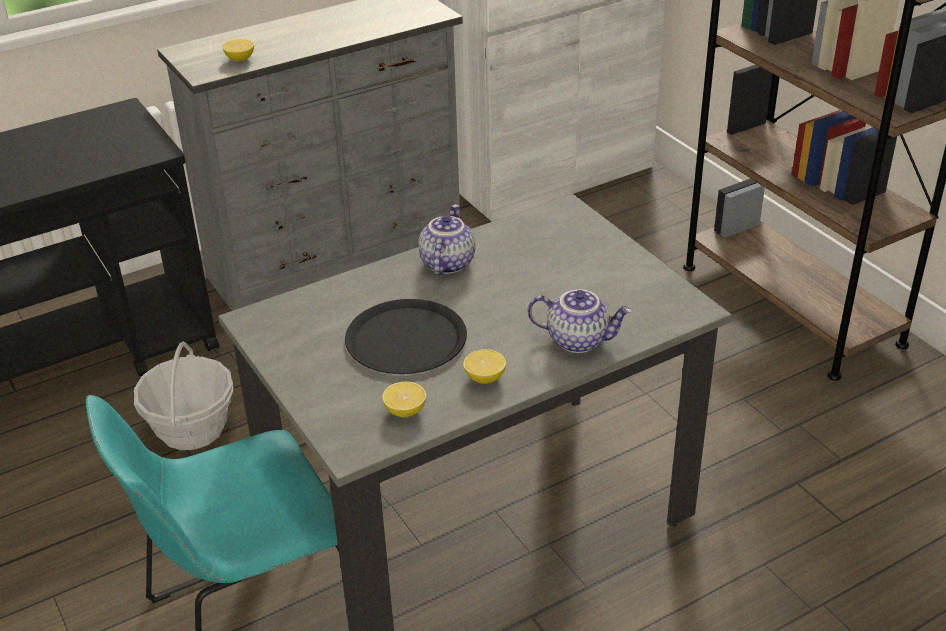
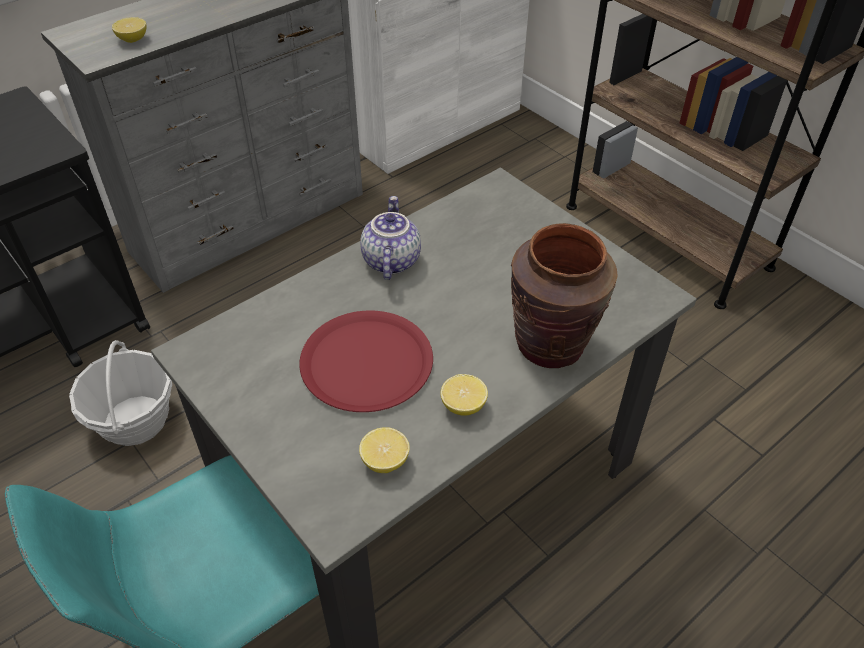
camera: 10 degrees left, 10 degrees up
black plate [345,299,467,374] -> red plate [299,311,433,412]
teapot [528,289,632,353] -> brown vase [511,223,618,368]

